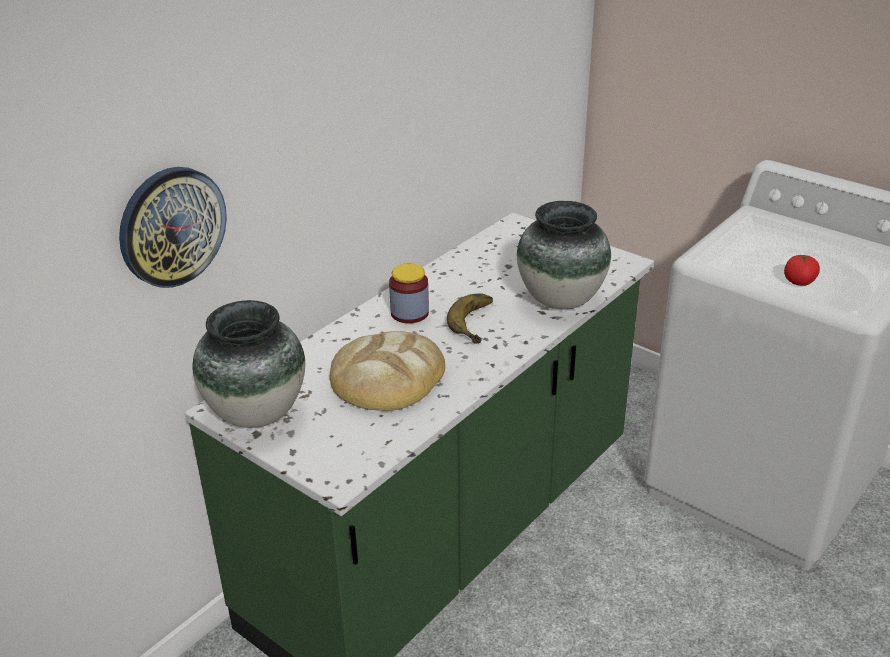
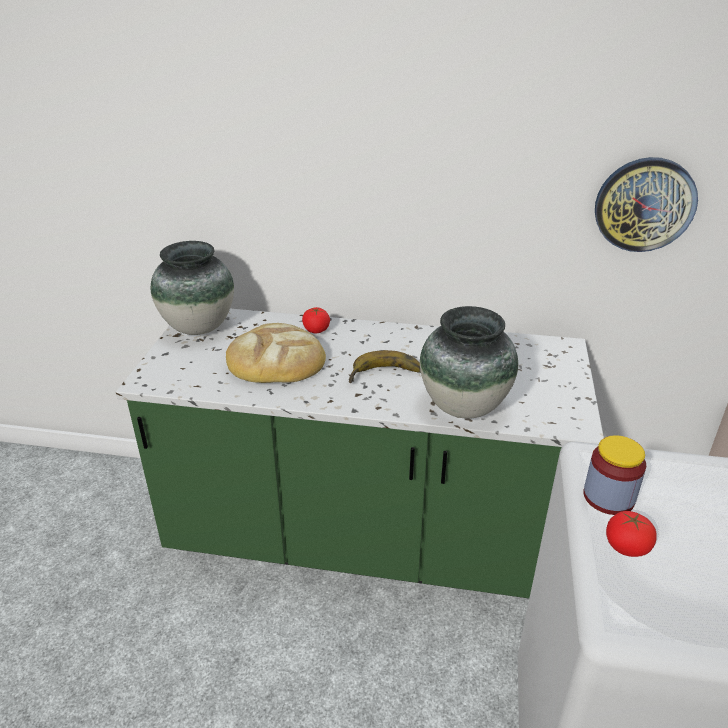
camera: 60 degrees right, 0 degrees up
wall clock [119,167,227,288] -> wall clock moved to [595,157,698,252]
jar [389,264,429,323] -> jar moved to [583,435,646,515]
none -> tomato [302,307,330,333]

